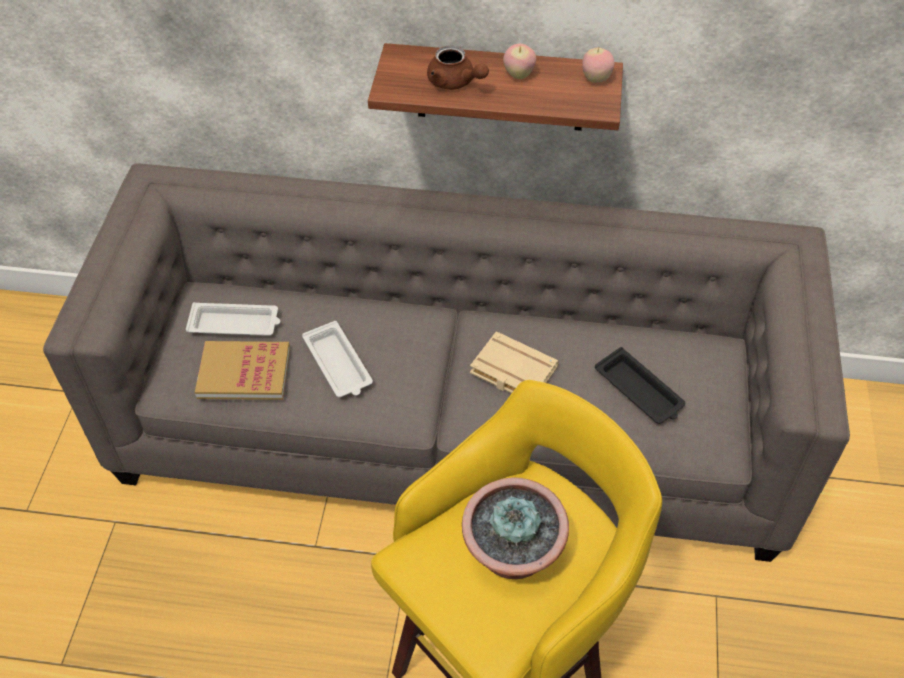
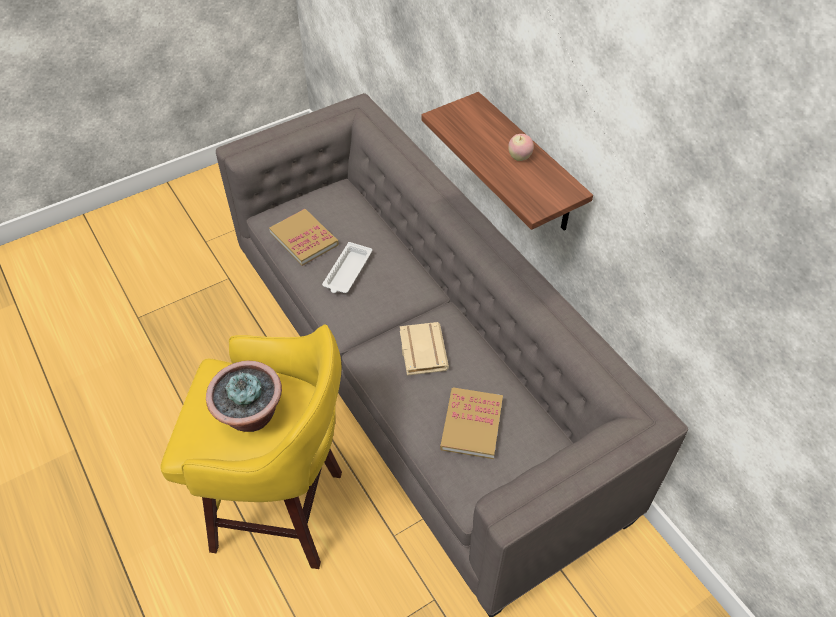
camera: 50 degrees right, 0 degrees up
white tray [186,302,280,336] -> none
brown teapot [427,45,489,90] -> none
apple [582,48,614,83] -> none
black tray [595,347,686,424] -> book [440,387,503,459]

